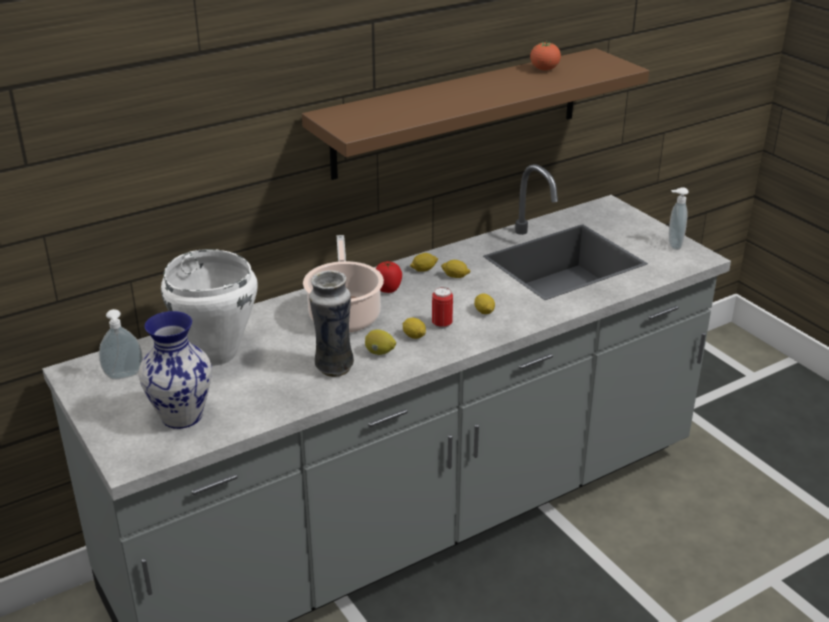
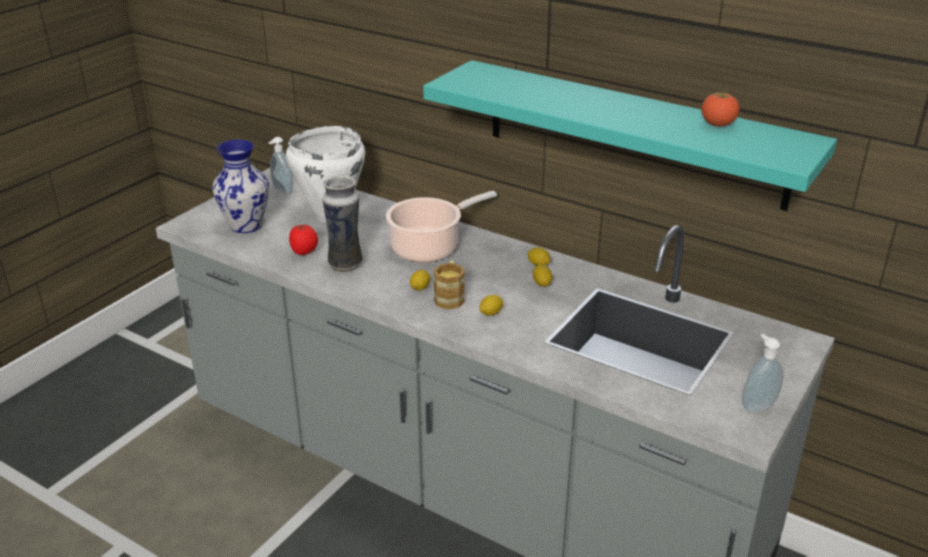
camera: 65 degrees right, 0 degrees up
brown shelf [302,48,649,180] -> turquoise shelf [423,60,837,211]
lemon [365,329,396,355] -> none
tomato [376,261,402,293] -> tomato moved to [289,225,318,255]
can [432,287,453,329] -> mug [433,260,465,310]

